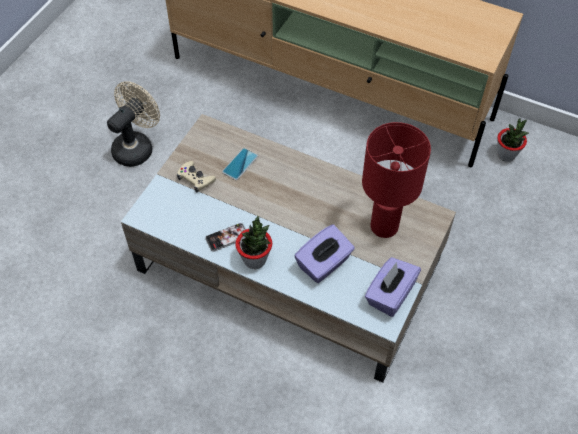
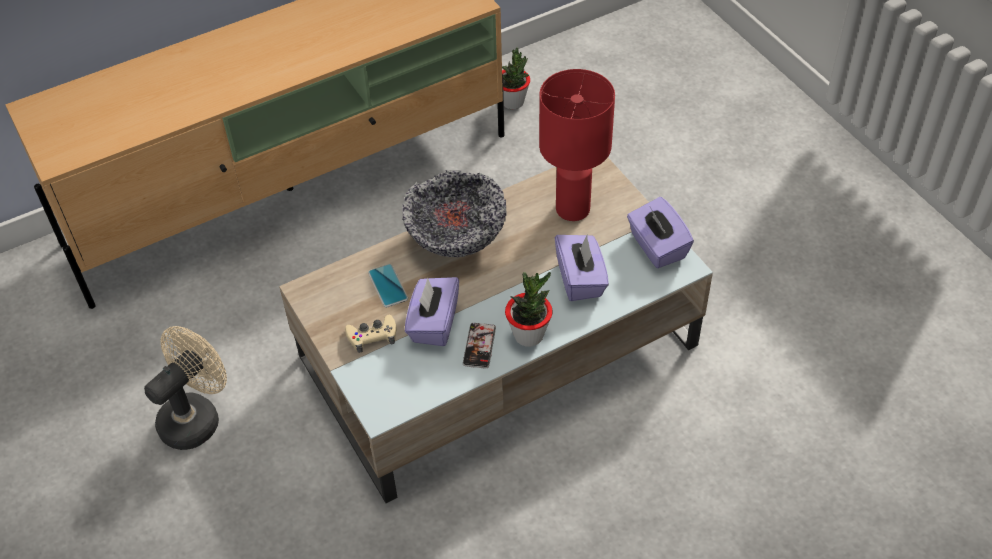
camera: 55 degrees left, 5 degrees down
beige fan [107,81,160,167] -> beige fan turned 60 degrees clockwise [144,326,227,450]
none -> bowl [402,170,507,257]
none -> purple tissue box [405,277,459,346]

